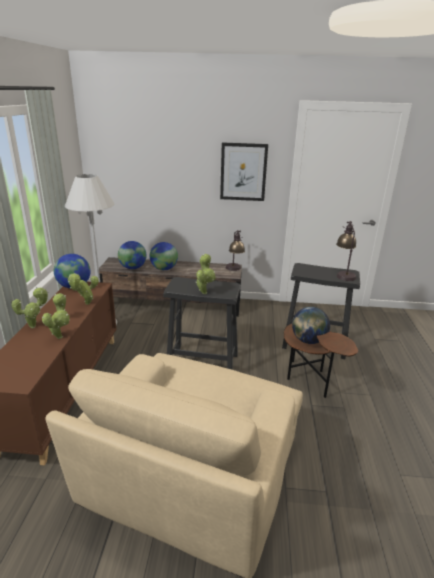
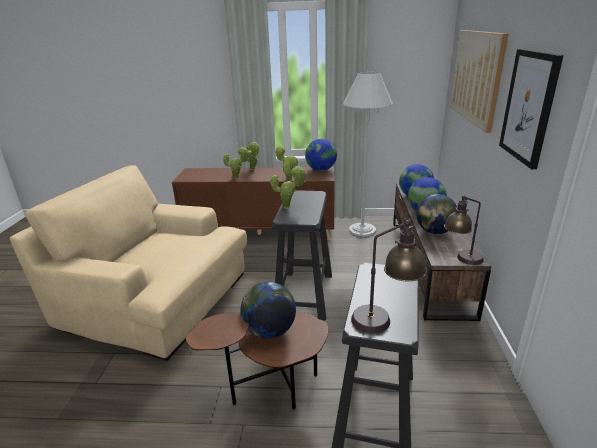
camera: 90 degrees right, 0 degrees up
none -> globe [416,194,457,234]
none -> picture [450,30,508,133]

